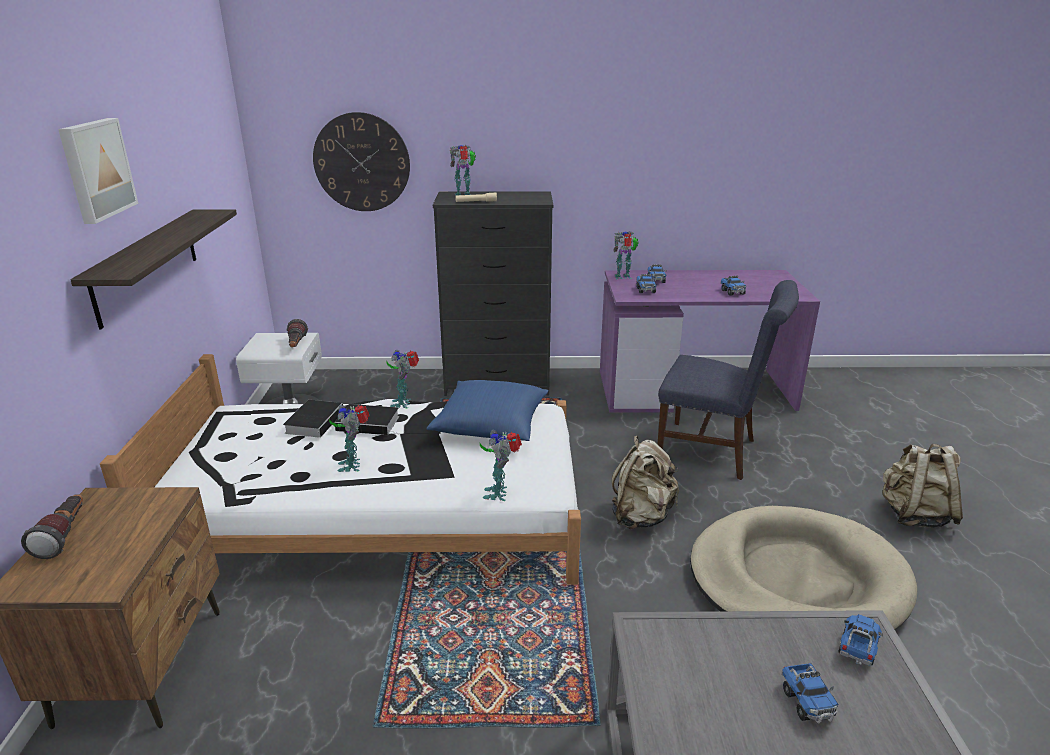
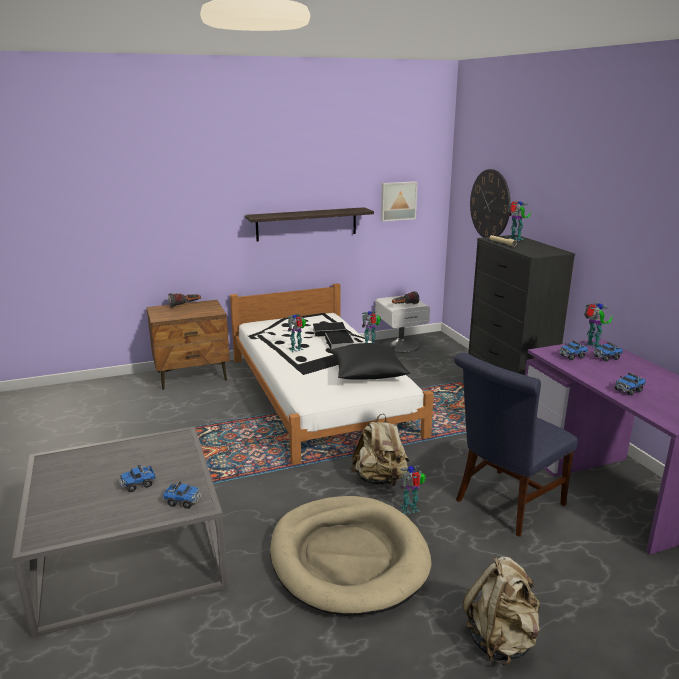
camera: 70 degrees right, 5 degrees down
picture [58,118,138,224] -> picture moved to [381,181,418,222]
blue pillow [426,380,549,441] -> black pillow [329,343,410,380]
toy robot [480,430,522,501] -> toy robot moved to [400,465,426,515]
blue chair [657,280,799,480] -> blue chair turned 45 degrees clockwise [454,353,578,537]

